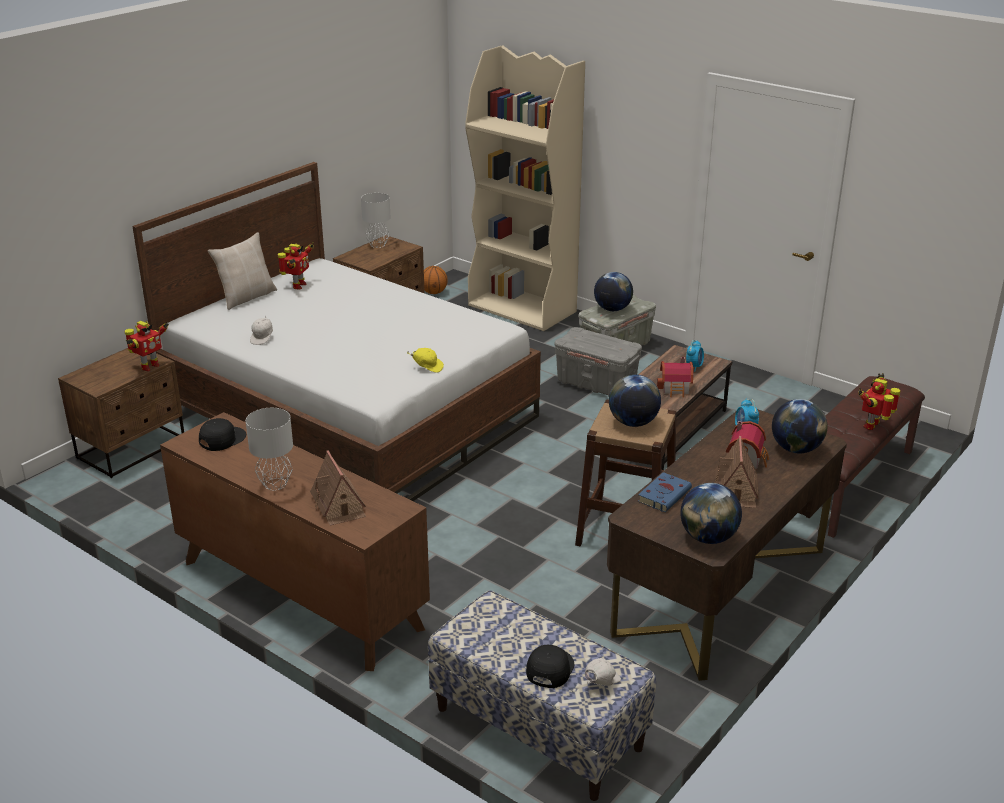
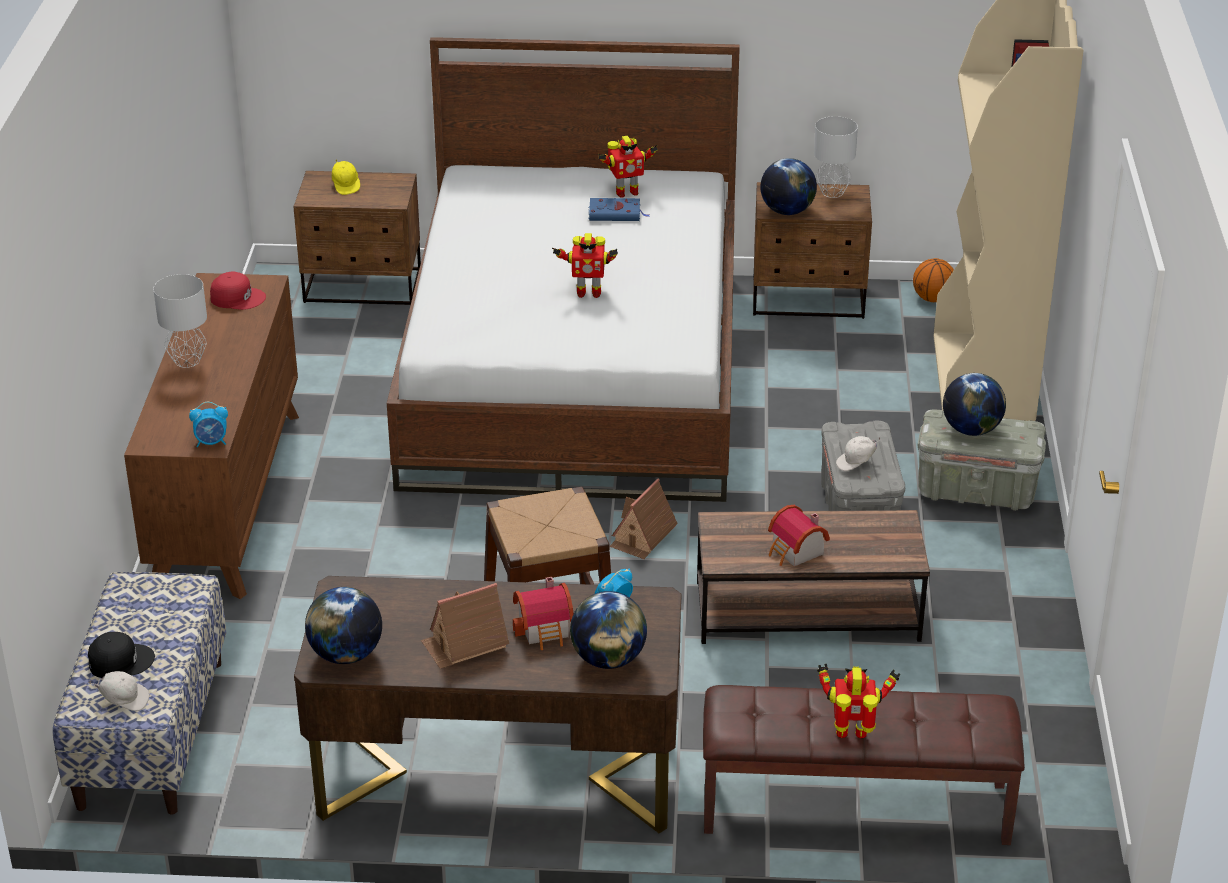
camera: 55 degrees right, 5 degrees up
toy robot [125,321,169,371] -> toy robot moved to [552,233,618,298]
black cap [199,418,246,451] -> red cap [210,272,266,310]
beige pillow [208,232,277,310] -> none
white cap [250,317,273,345] -> white cap moved to [836,436,880,471]
toy house [310,450,366,526] -> toy house moved to [609,478,678,559]
yellow cap [407,348,444,373] -> yellow cap moved to [332,159,360,195]
globe [609,374,661,427] -> globe moved to [760,158,817,215]
blue book [638,472,692,512] -> blue book moved to [588,198,650,221]
alarm clock [686,340,704,372] -> alarm clock moved to [189,402,228,447]

